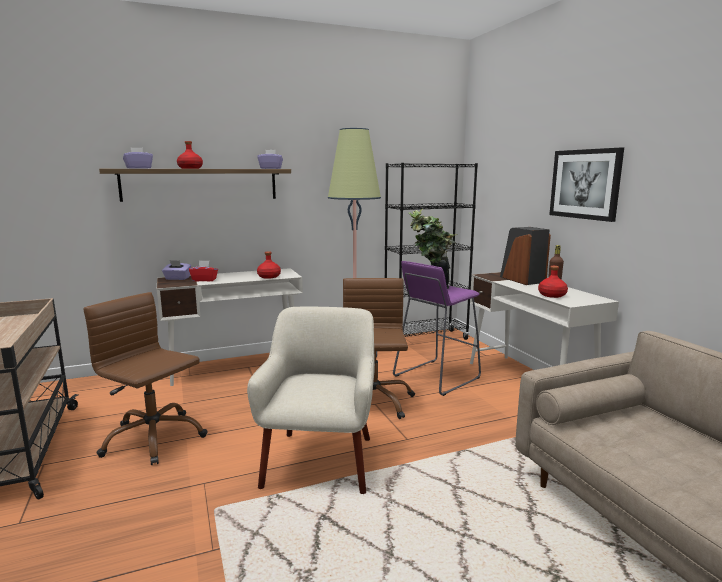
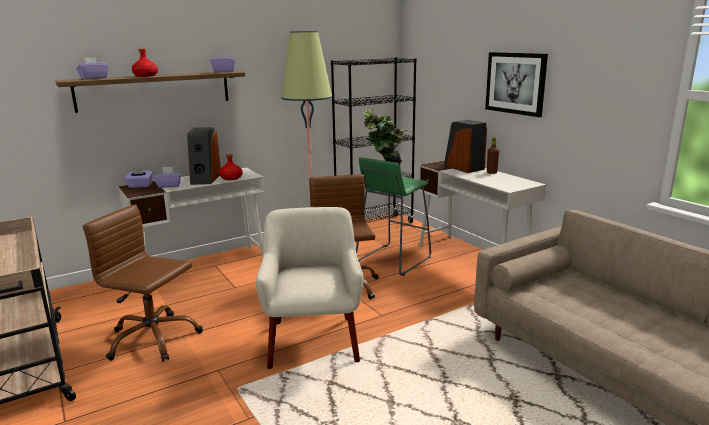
camera: 10 degrees left, 5 degrees up
red tissue box [189,261,218,281] -> purple tissue box [154,167,181,188]
purple stool [393,261,481,396] -> green stool [356,157,431,276]
red bottle [538,266,568,298] -> none
none -> speaker [187,127,221,185]

